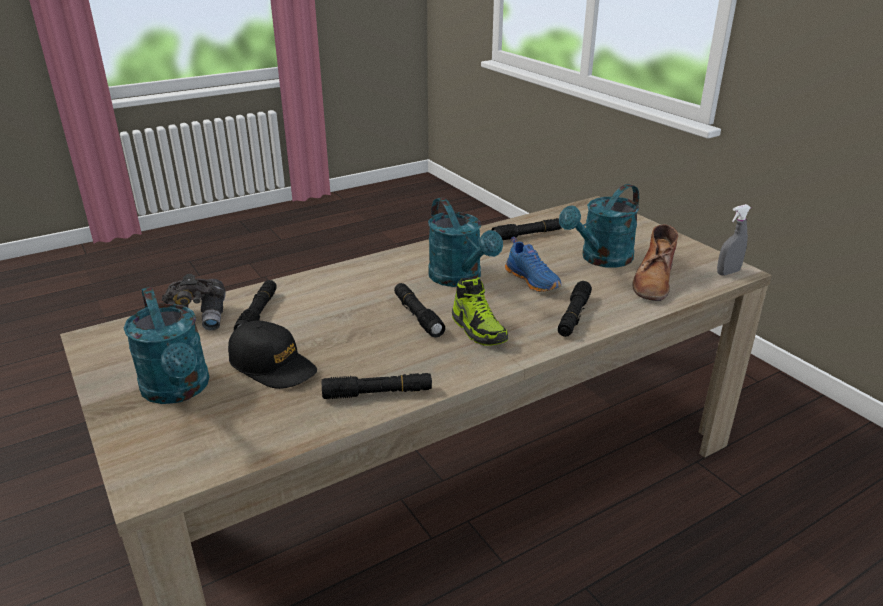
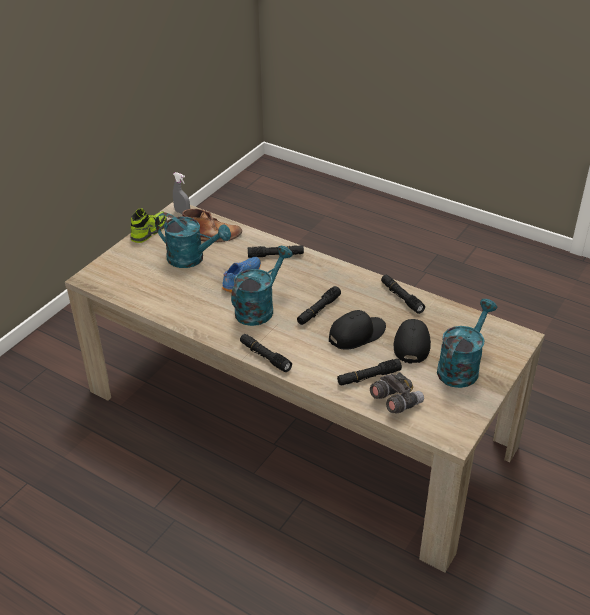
camera: 115 degrees left, 10 degrees up
shoe [452,277,508,346] -> shoe moved to [130,208,167,243]
black flashlight [491,218,562,240] -> black flashlight moved to [240,334,292,372]
none -> black cap [329,310,386,350]

